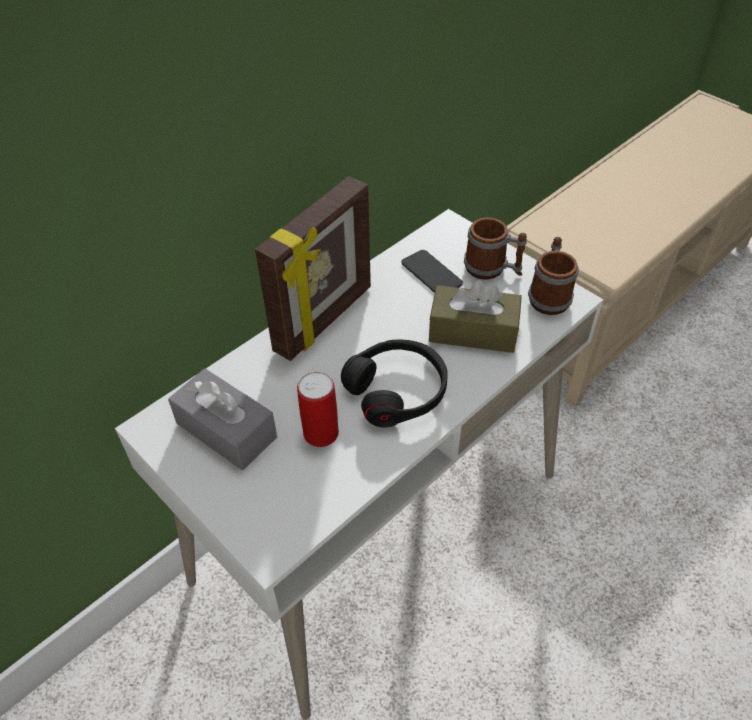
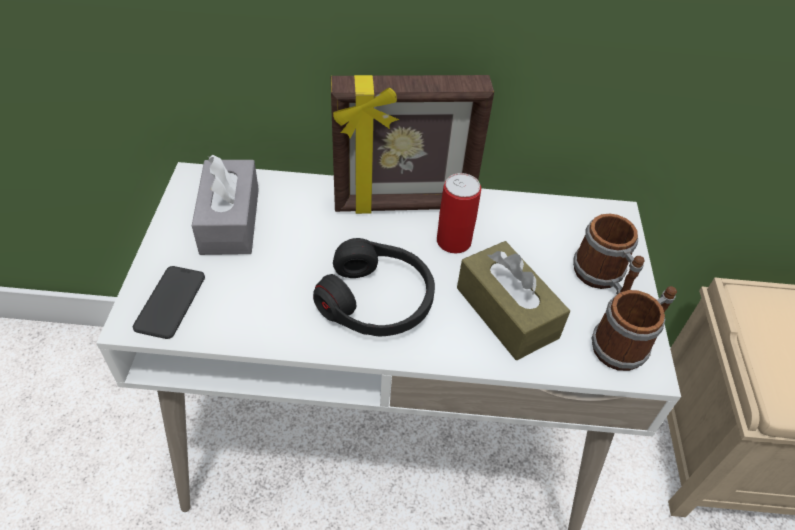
camera: 45 degrees right, 0 degrees up
can [297,372,339,447] -> can moved to [437,173,481,253]
phone [402,250,463,293] -> phone moved to [133,266,205,339]

